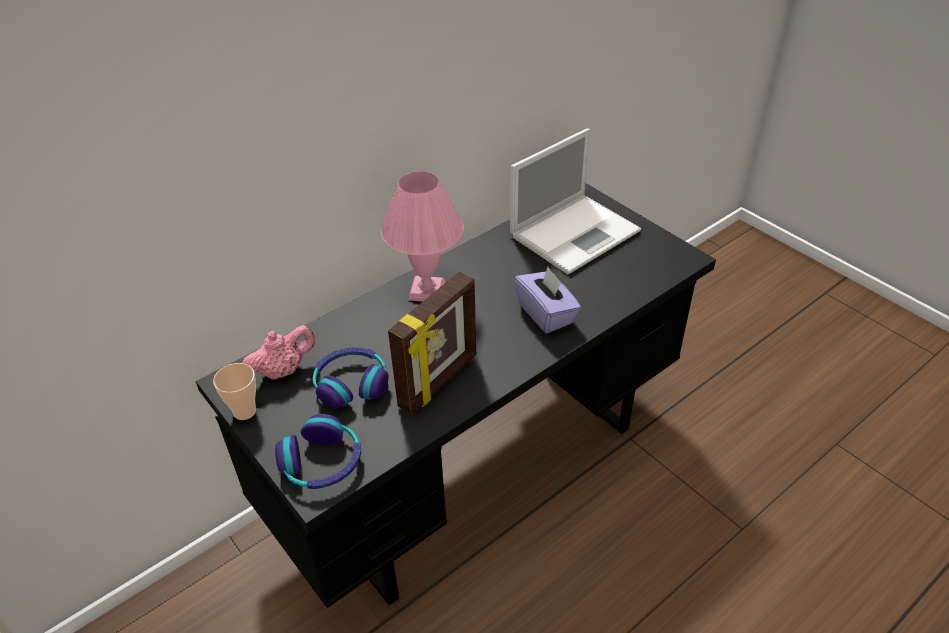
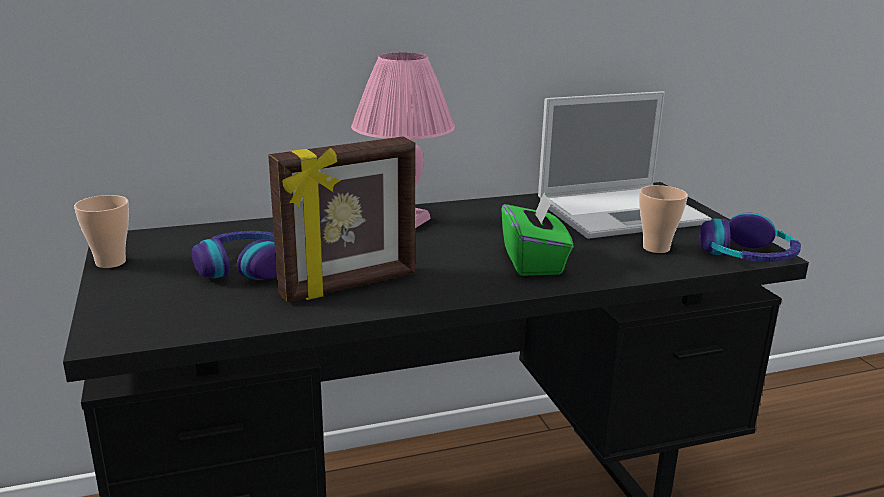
camera: 20 degrees right, 20 degrees down
pink teapot [242,325,315,380] -> none
headphones [275,414,361,489] -> headphones moved to [700,212,801,262]
purple tissue box [514,267,581,333] -> green tissue box [501,191,573,276]
none -> cup [639,185,688,253]

